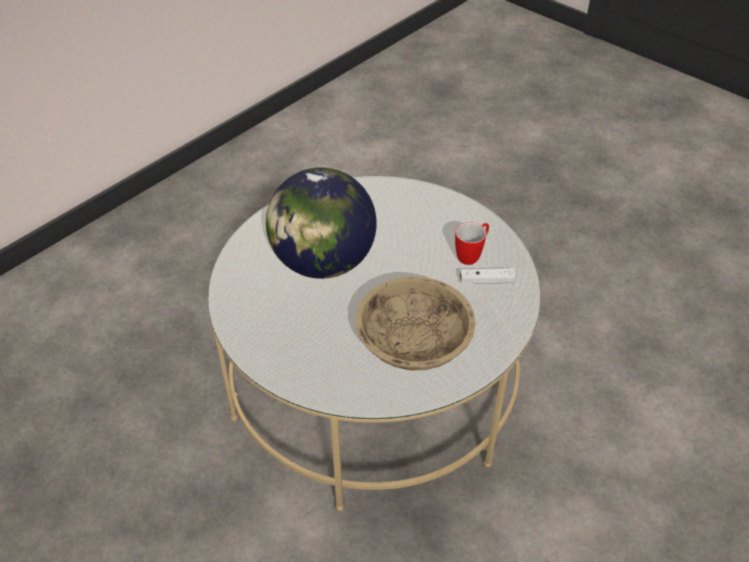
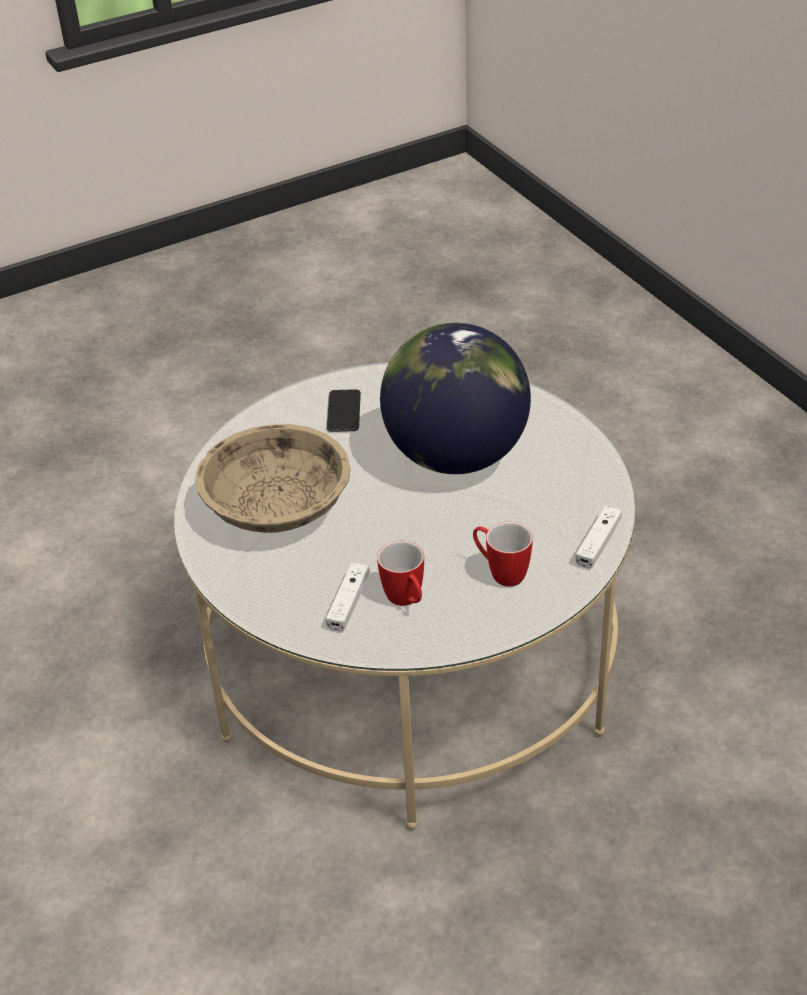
camera: 110 degrees right, 5 degrees down
none -> phone [327,389,361,432]
none -> mug [473,522,533,587]
none -> white game controller [576,506,622,568]

